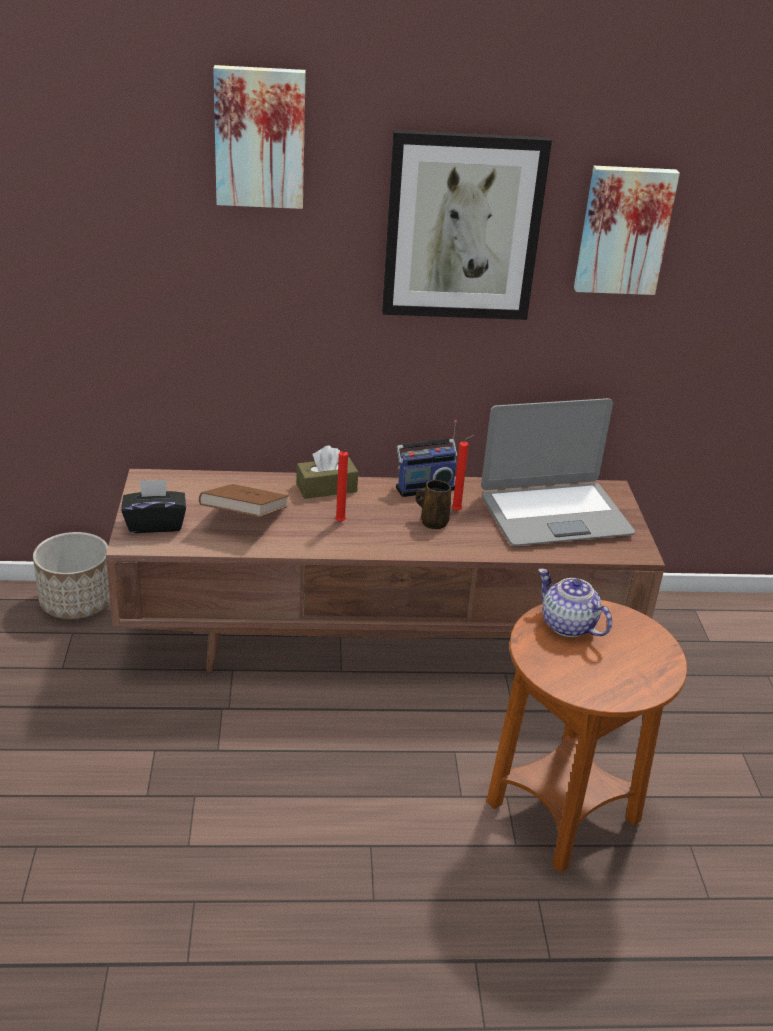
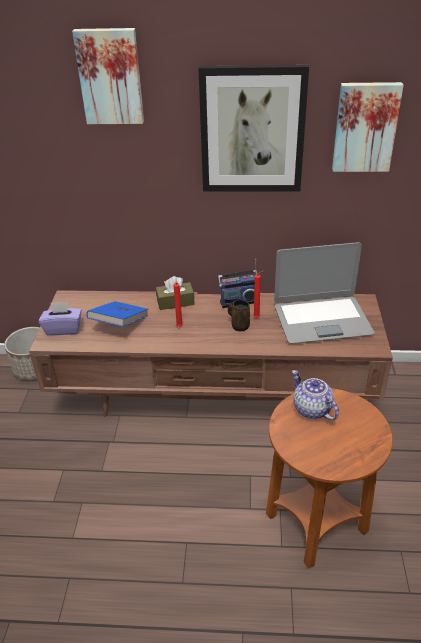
camera: 10 degrees right, 5 degrees up
black tissue box [121,480,186,533] -> purple tissue box [39,302,82,336]
brown book [199,484,289,517] -> blue book [86,301,148,327]

